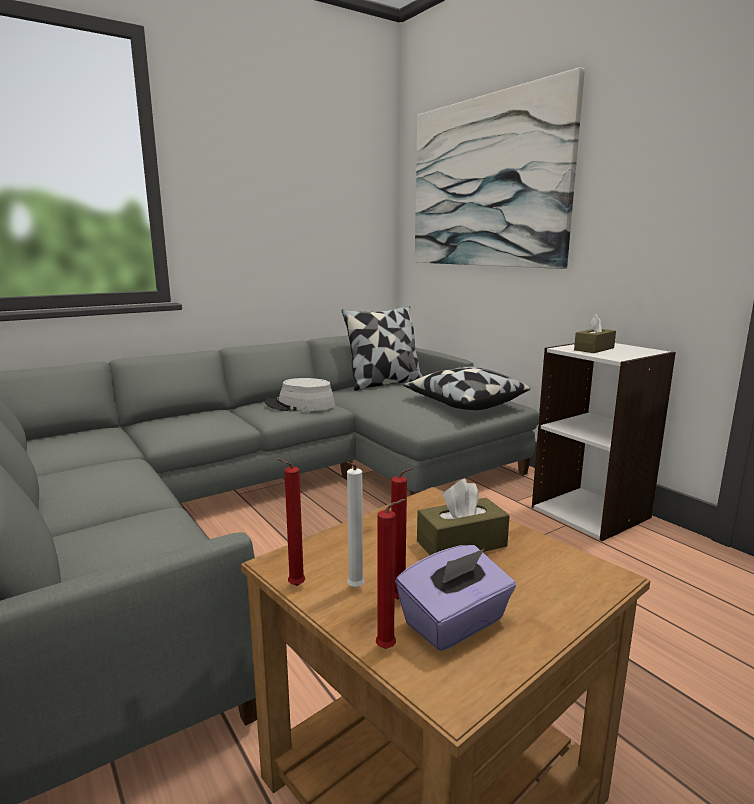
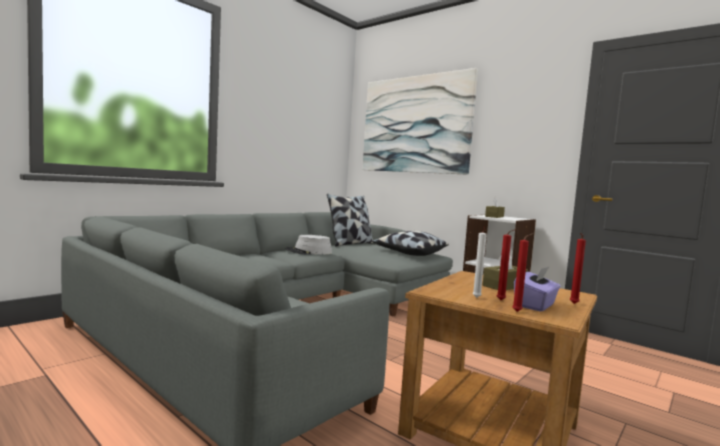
camera: 15 degrees left, 10 degrees down
red candle [277,458,305,586] -> red candle moved to [570,233,586,304]

